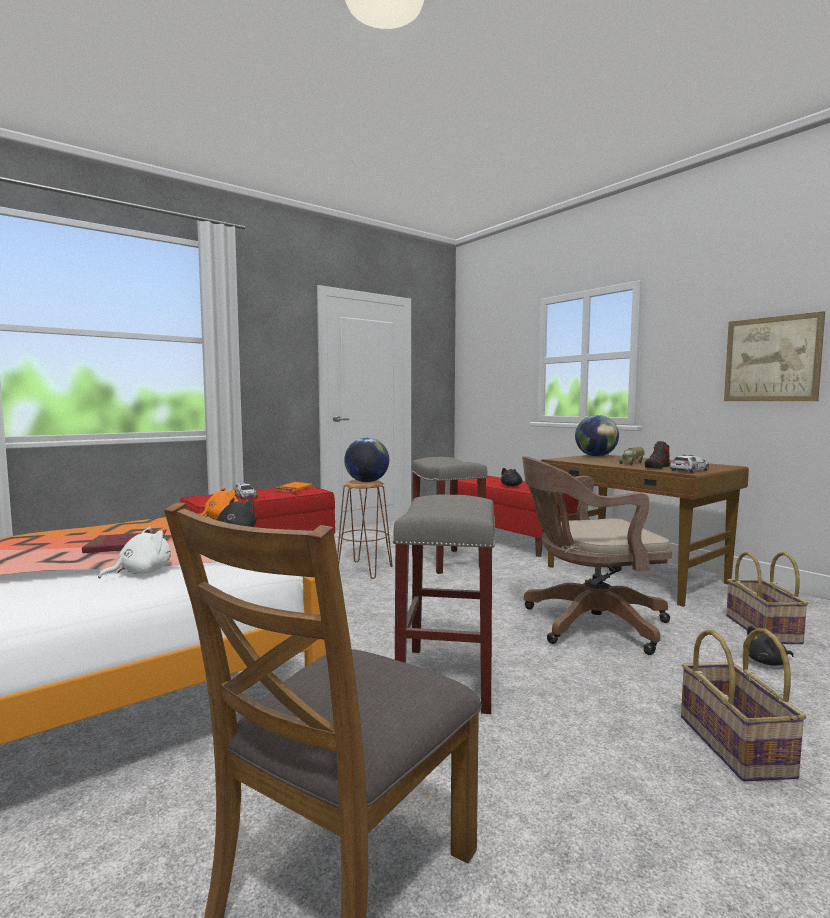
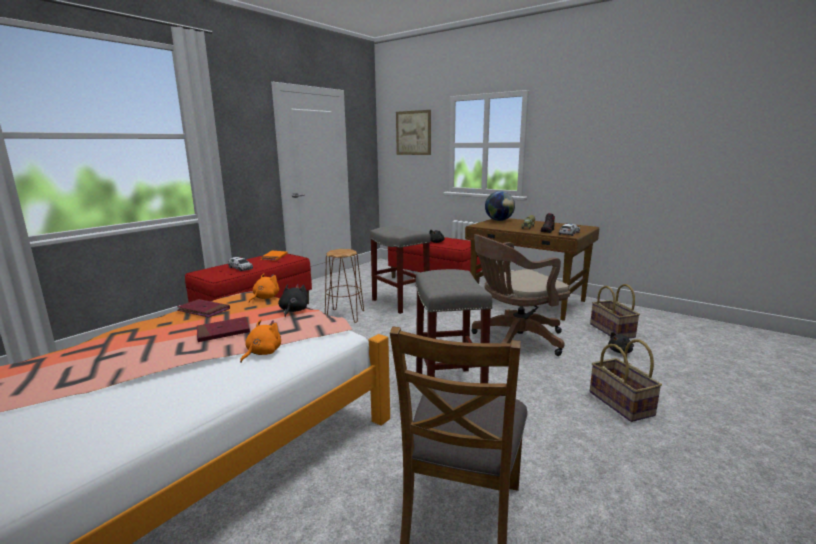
camera: 15 degrees left, 10 degrees up
white plush toy [98,527,171,579] -> orange plush toy [240,319,281,363]
globe [344,438,389,482] -> none
picture [724,311,825,401] -> picture moved to [396,110,431,155]
none -> red book [177,299,230,318]

